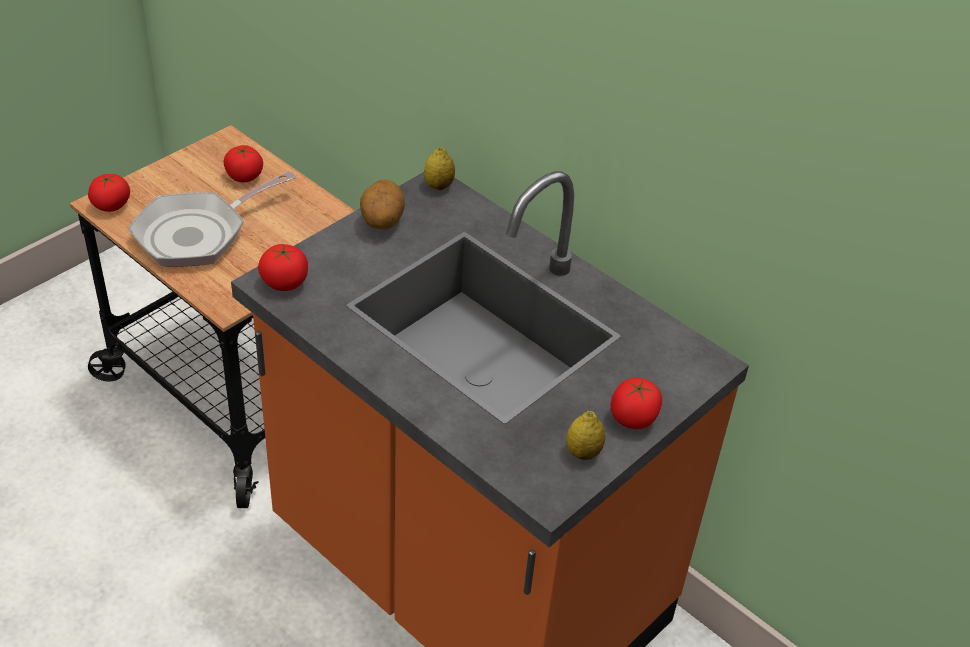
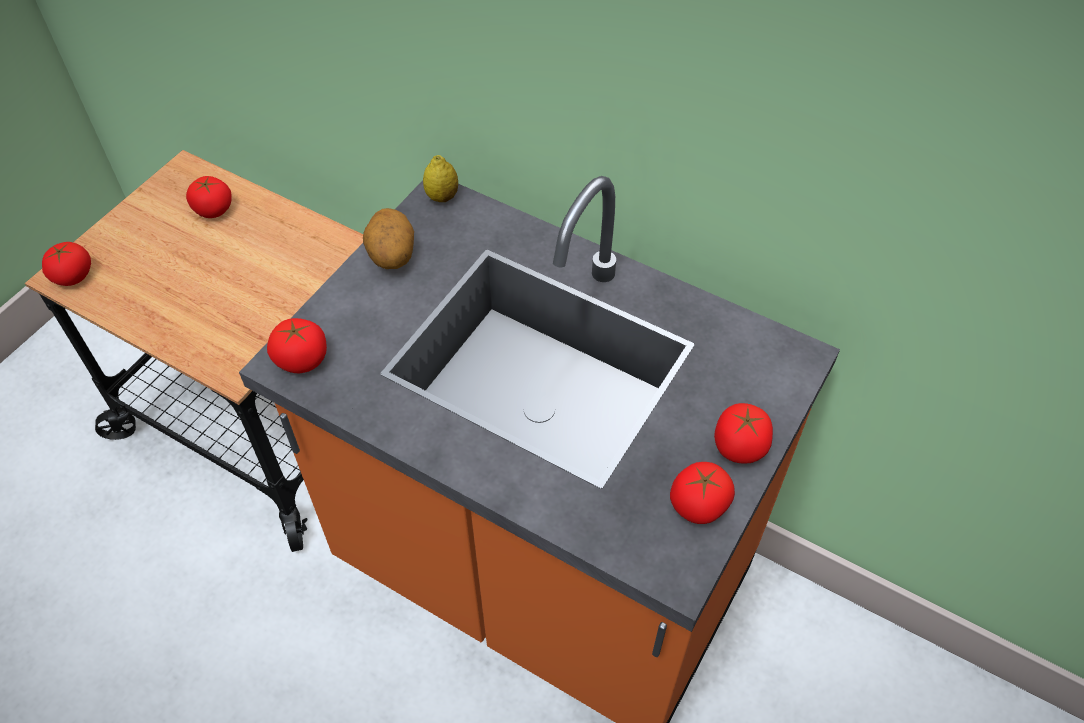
camera: 10 degrees left, 10 degrees up
frying pan [128,171,296,267] -> none
lemon [566,411,605,460] -> tomato [670,462,735,524]

